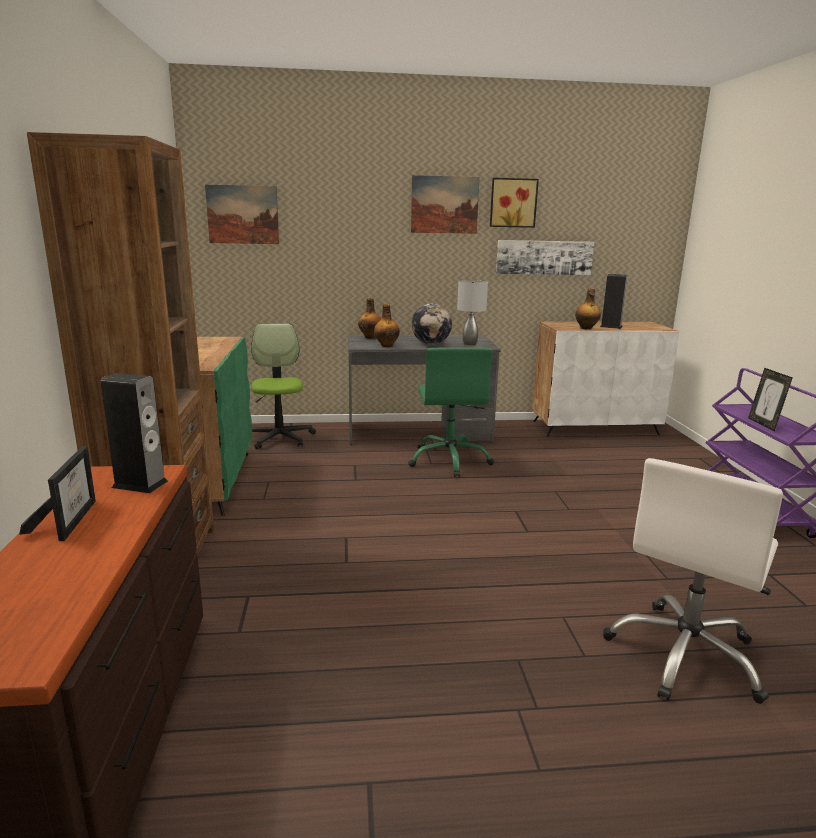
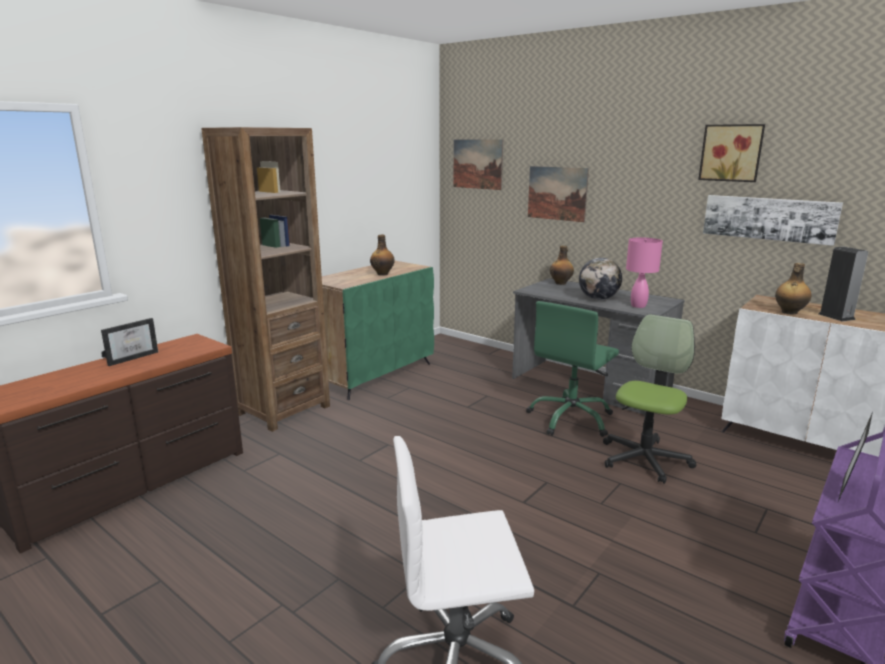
camera: 45 degrees right, 0 degrees up
speaker [100,373,168,493] -> none
office chair [251,324,316,449] -> office chair moved to [603,314,696,484]
bottle [374,304,400,347] -> bottle moved to [370,235,395,276]
picture [411,175,480,234] -> picture moved to [528,166,589,222]
grey table lamp [457,280,488,345] -> pink table lamp [626,238,663,308]

